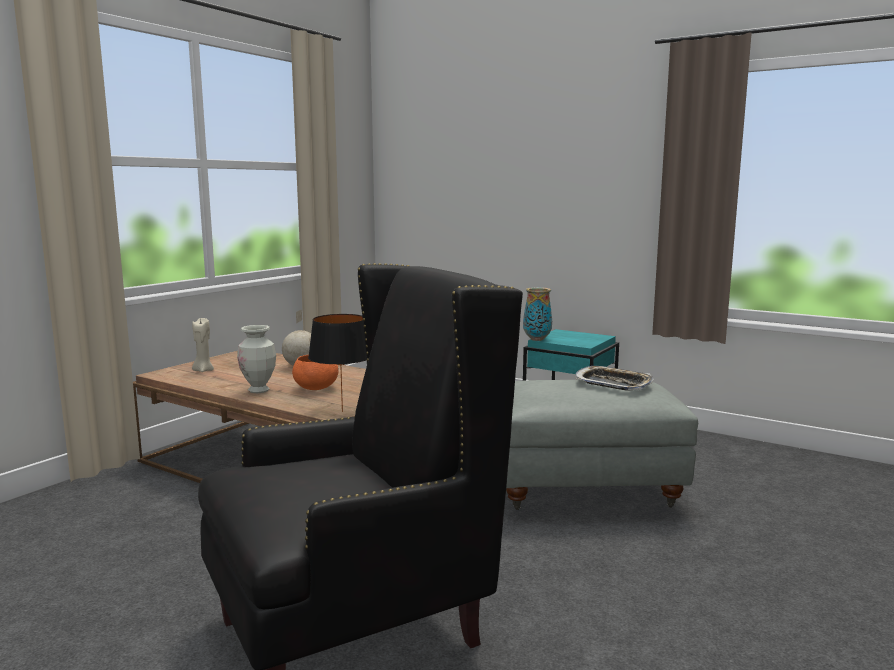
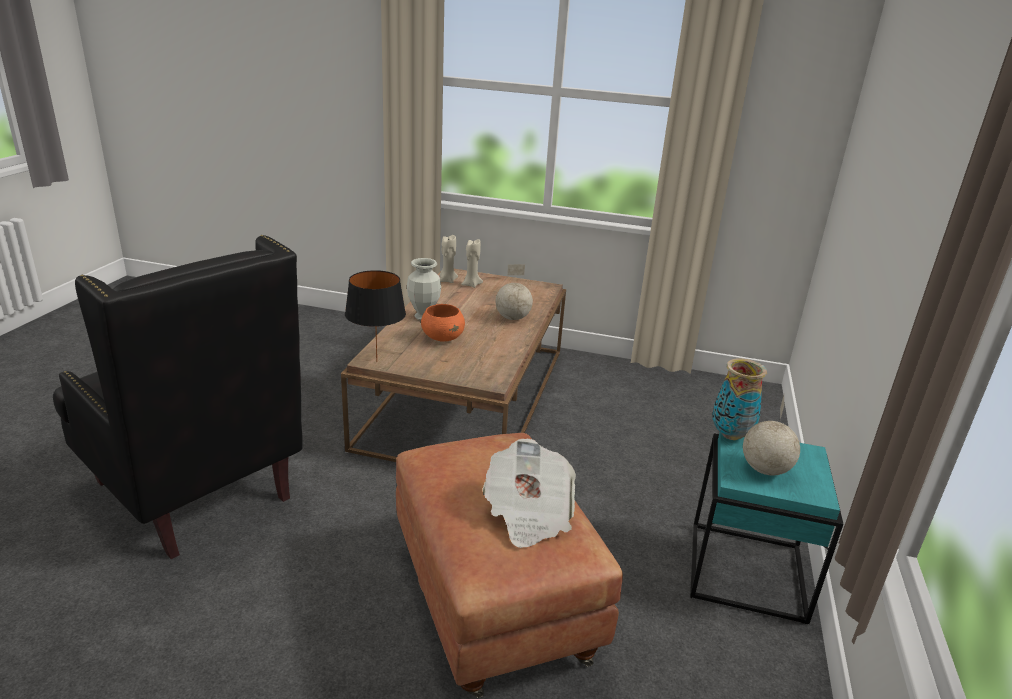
camera: 70 degrees right, 15 degrees up
grey ottoman [506,380,698,510] -> brown ottoman [396,433,623,698]
tray [575,366,653,391] -> newspaper [482,439,576,548]
none -> beige candle [440,235,458,283]
none -> globe [743,396,800,475]

